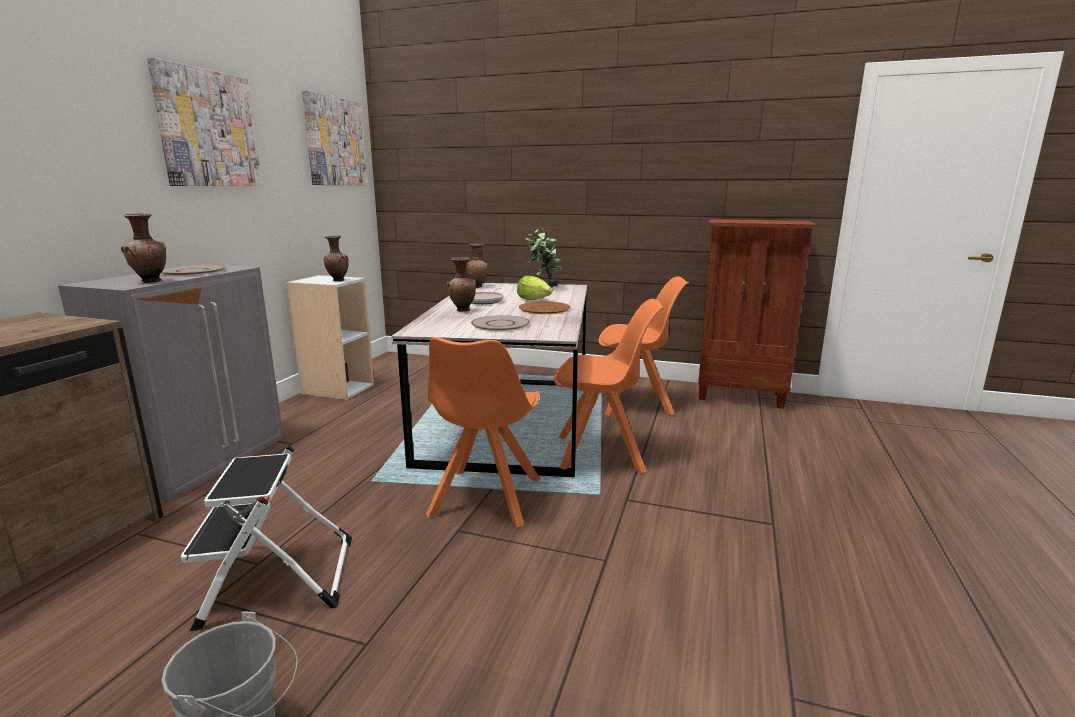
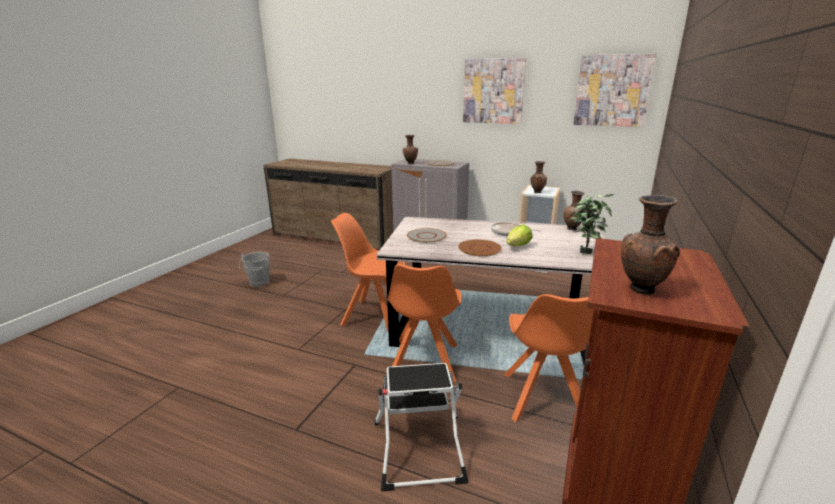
camera: 95 degrees right, 5 degrees up
step ladder [181,446,352,631] -> step ladder moved to [374,363,468,491]
brown vase [447,257,476,312] -> brown vase moved to [621,195,680,295]

